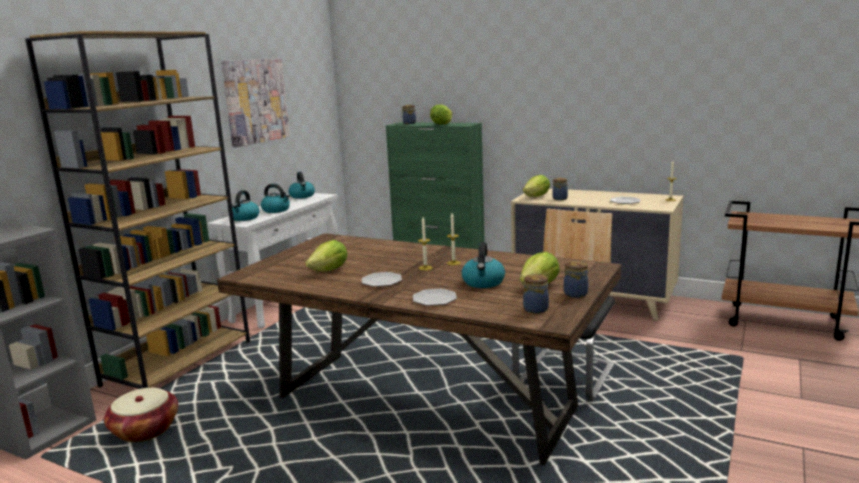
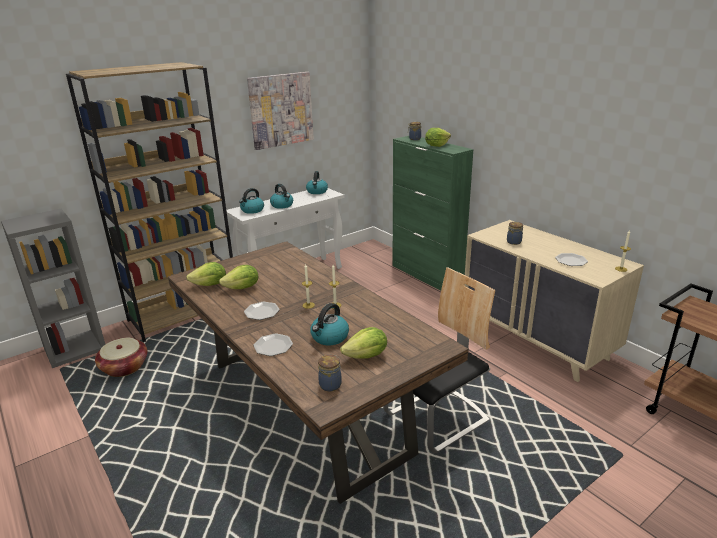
camera: 25 degrees right, 10 degrees up
lettuce [523,175,550,197] -> lettuce moved to [186,262,226,286]
jar [564,261,588,298] -> none

